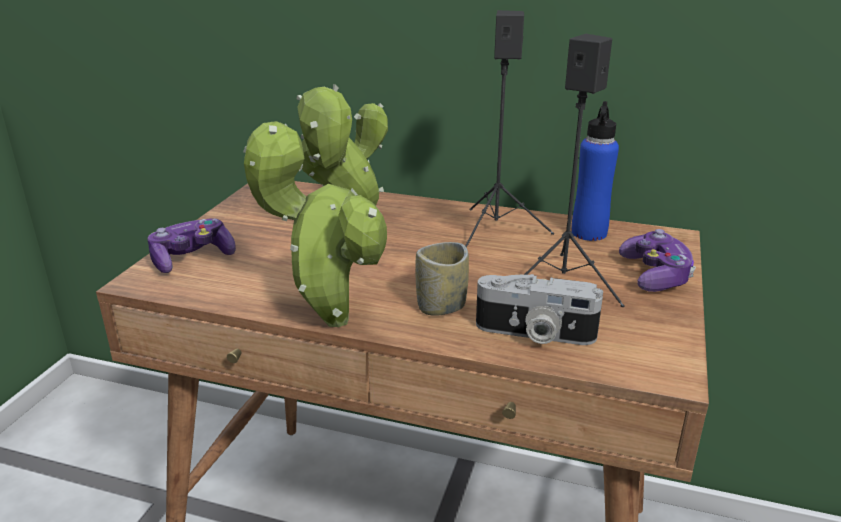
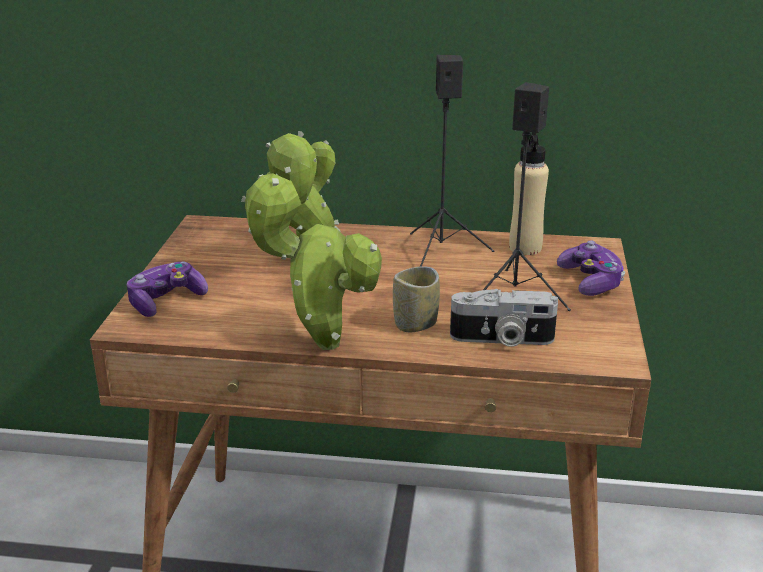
camera: 10 degrees left, 0 degrees up
blue bottle [572,101,619,241] -> beige bottle [509,132,549,255]

